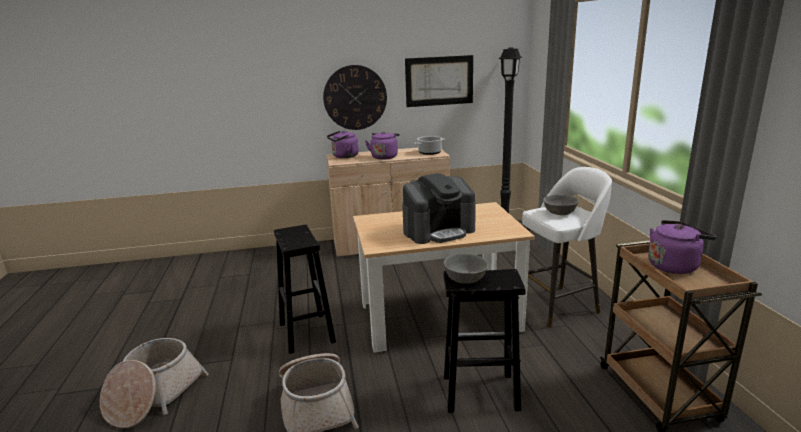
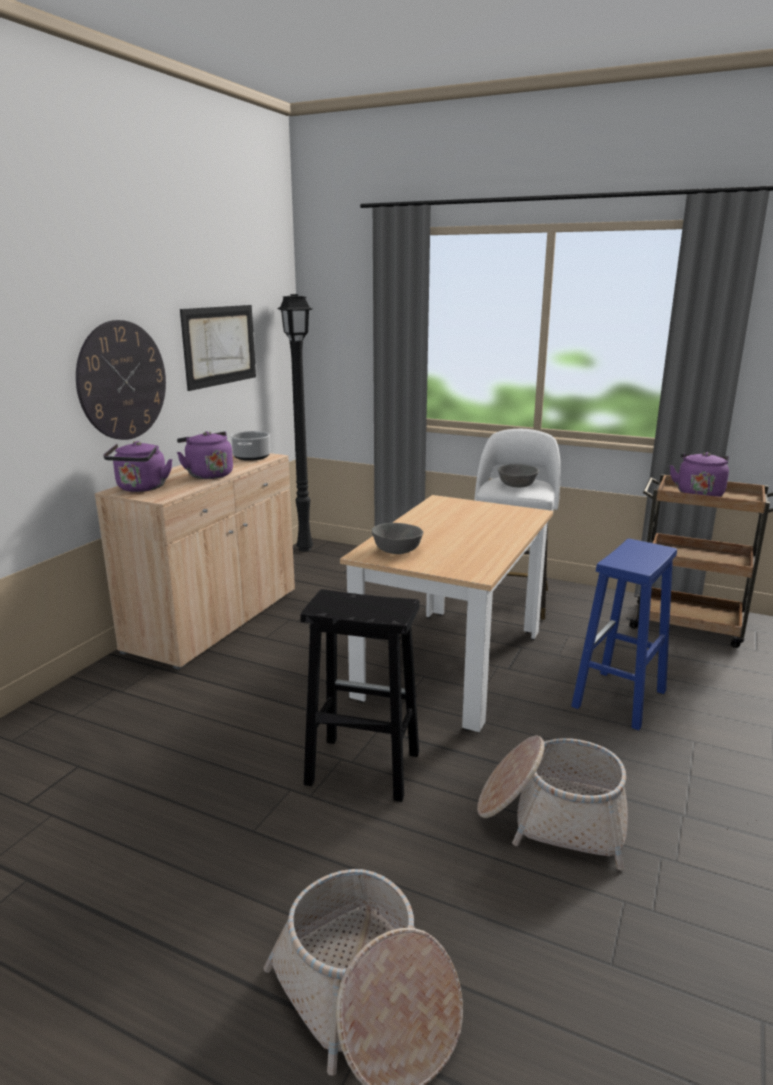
camera: 55 degrees left, 0 degrees up
coffee machine [402,173,476,244] -> none
grey bowl [444,253,489,284] -> grey bowl moved to [372,523,423,554]
black stool [444,269,525,413] -> blue stool [571,539,677,730]

